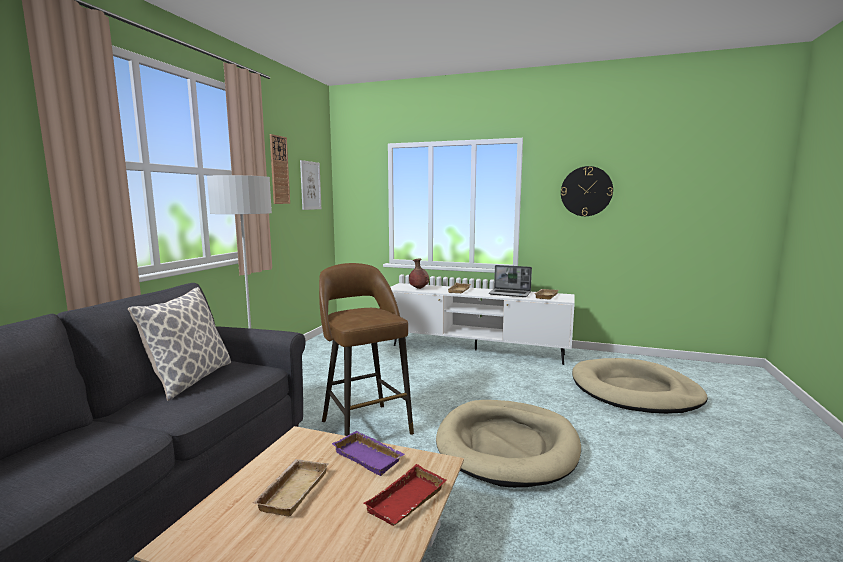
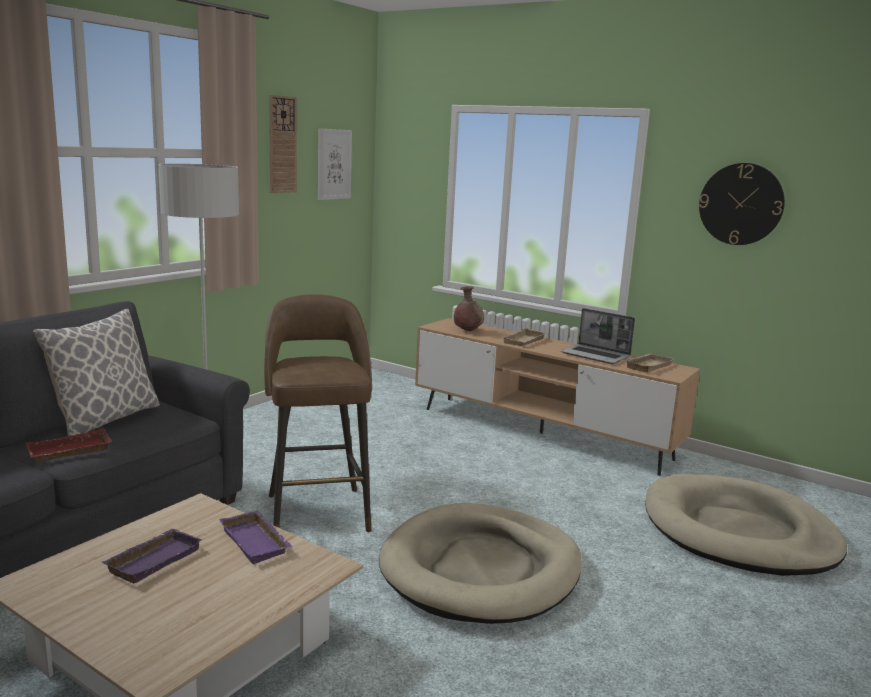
camera: 15 degrees right, 5 degrees up
beige tray [253,459,328,516] -> purple tray [102,529,202,583]
red tray [363,464,446,526] -> red tray moved to [26,428,112,461]
white tv stand [391,283,575,365] -> brown tv stand [415,318,700,476]

